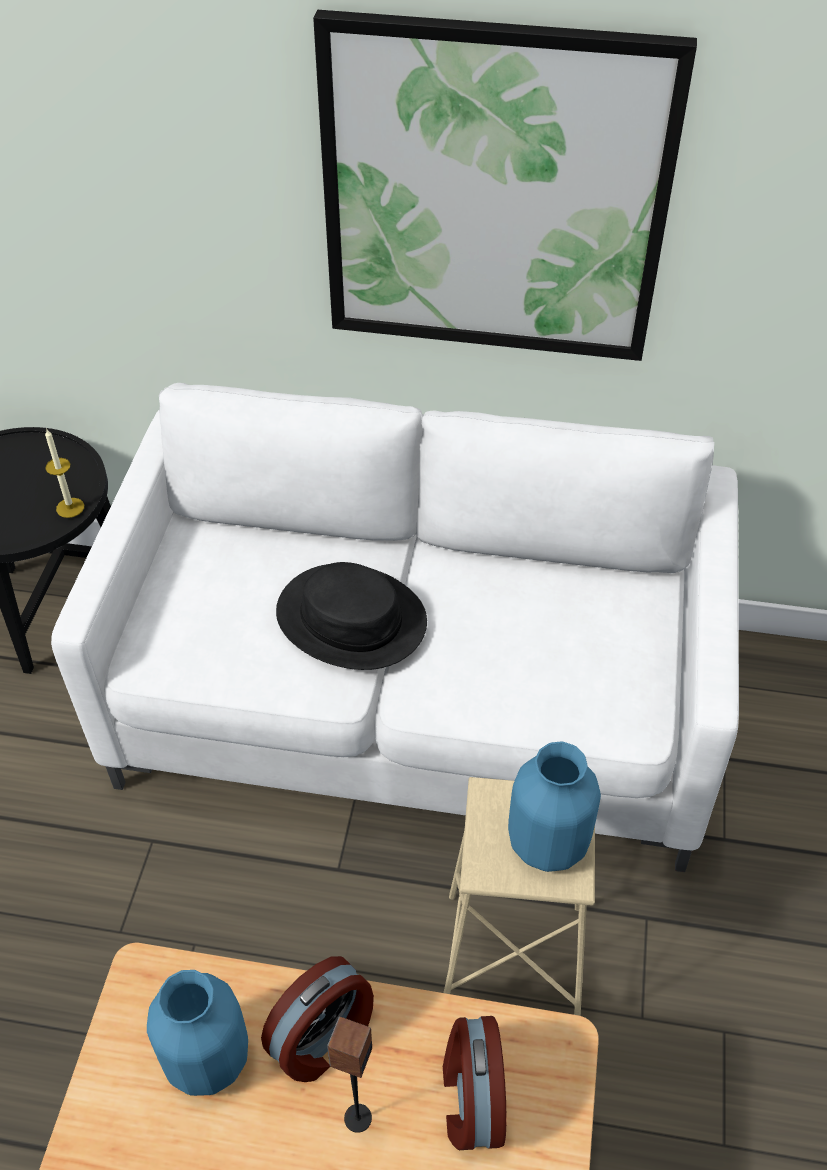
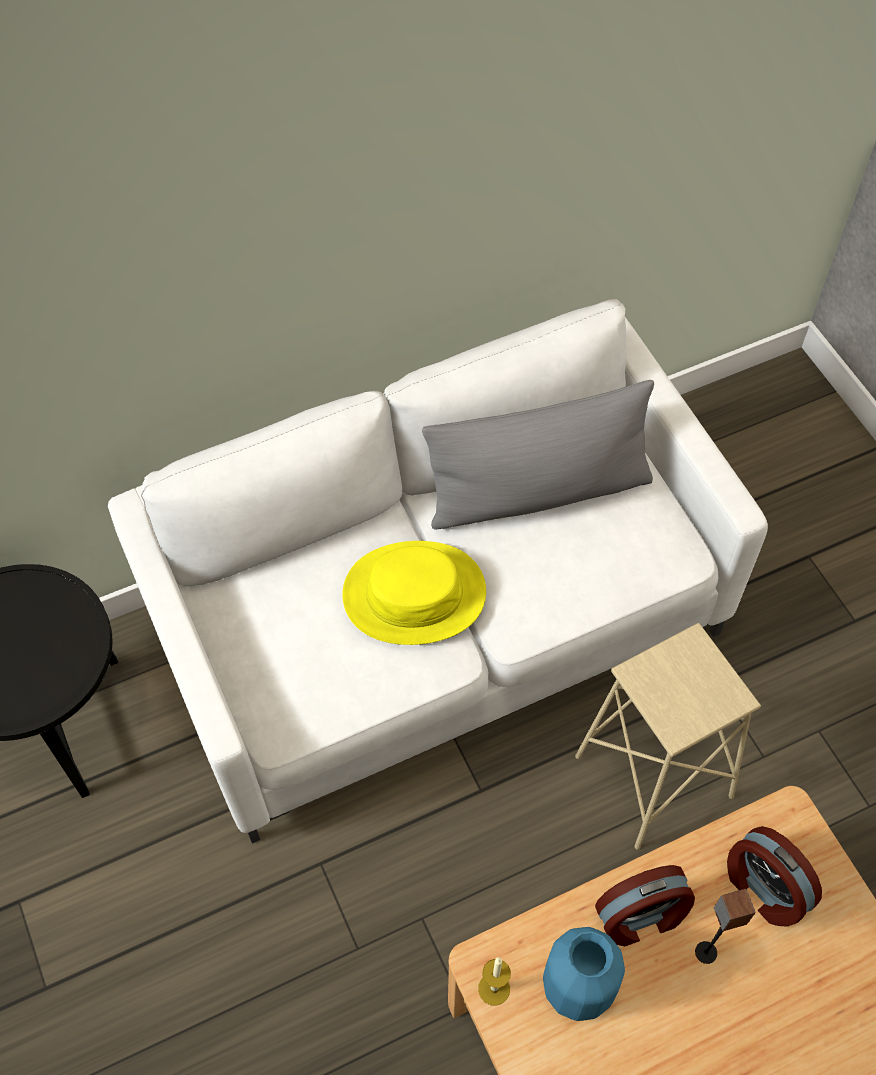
camera: 35 degrees left, 10 degrees up
candle [45,429,84,518] -> candle moved to [478,957,511,1006]
alarm clock [261,956,374,1082] -> alarm clock turned 60 degrees clockwise [595,865,695,946]
black hat [276,562,427,670] -> yellow hat [342,541,486,645]
picture [313,10,697,361] -> none
blue vase [508,742,601,872] -> none
none -> grey pillow [422,380,654,530]

